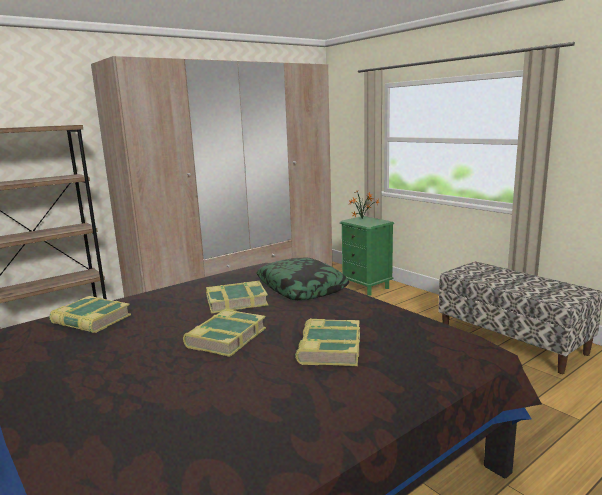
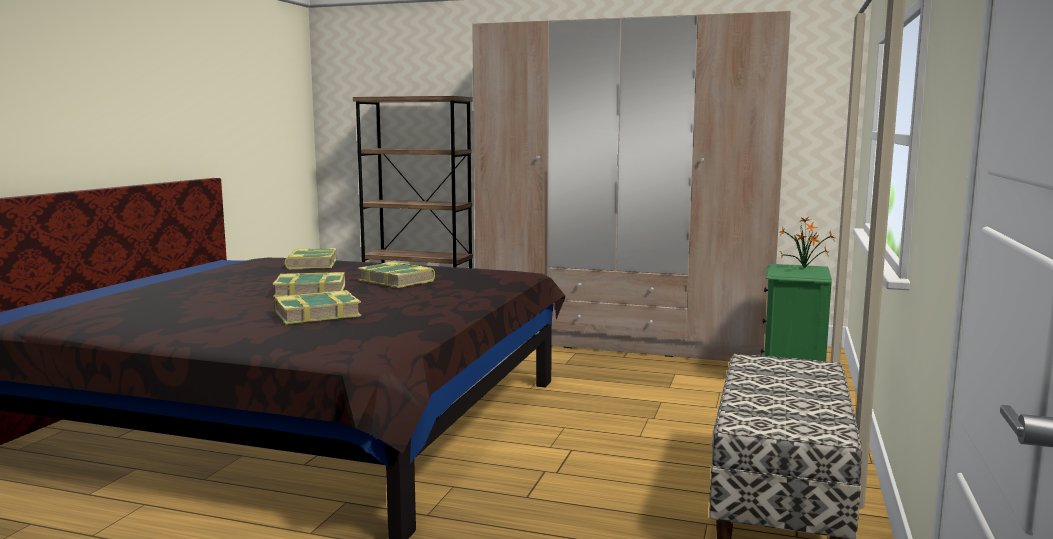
camera: 55 degrees right, 5 degrees down
pillow [257,258,349,300] -> none

